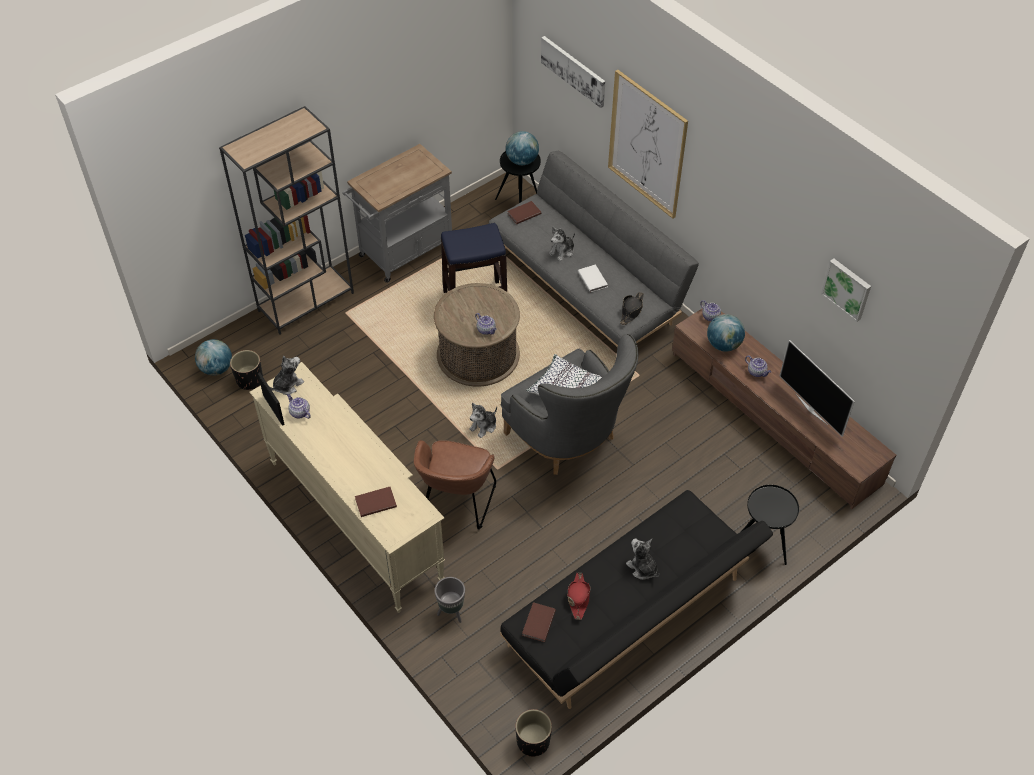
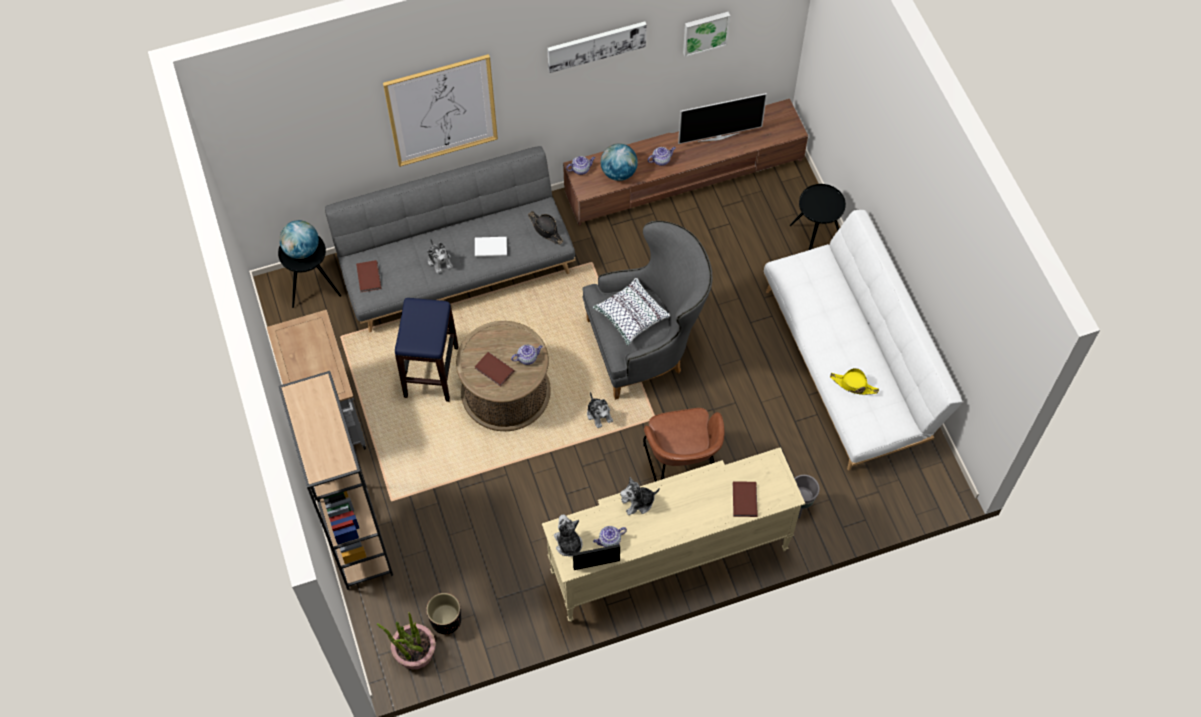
camera: 70 degrees left, 10 degrees up
globe [195,339,232,375] -> potted plant [377,612,436,670]
brown armchair [414,440,496,530] -> brown armchair turned 45 degrees clockwise [643,408,725,482]
black sofa [500,490,773,709] -> white sofa [764,210,962,471]
black planter [515,709,552,757] -> none
brown book [522,602,556,642] -> brown book moved to [475,352,515,387]
picture [541,36,605,108] -> picture moved to [547,21,647,73]
red hat [567,573,591,620] -> yellow hat [830,368,879,395]
plush toy [626,539,660,580] -> plush toy moved to [620,477,660,515]

